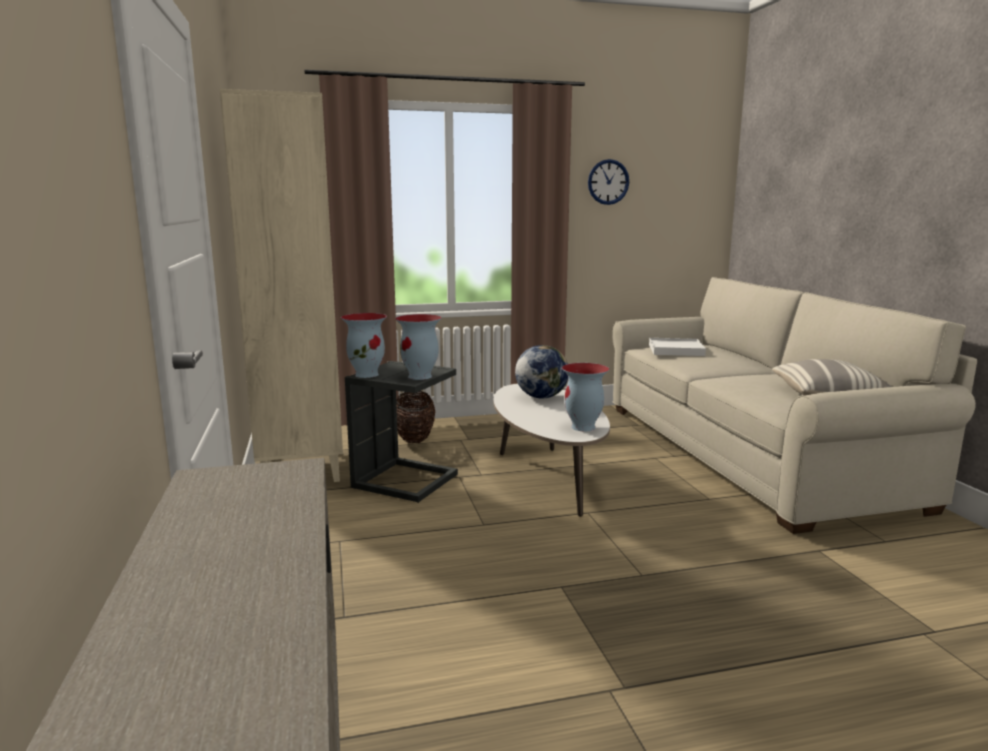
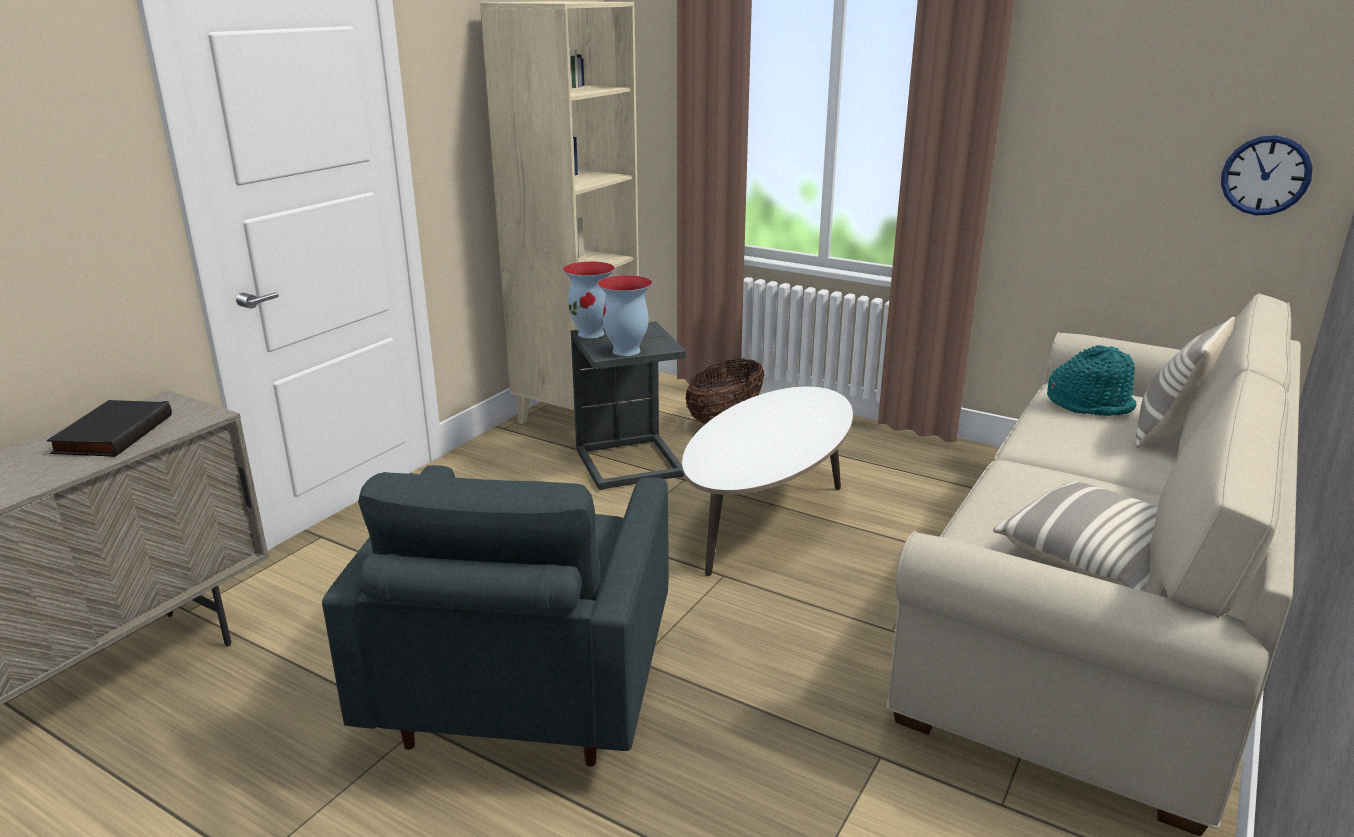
camera: 45 degrees right, 10 degrees up
globe [515,345,568,399] -> none
vase [562,363,609,431] -> none
wall clock [588,159,629,205] -> wall clock moved to [1221,135,1312,215]
white tray [649,338,706,356] -> turquoise hat [1047,345,1137,416]
none -> black book [47,400,172,457]
none -> grey armchair [322,465,669,766]
none -> pillow [1135,317,1235,448]

